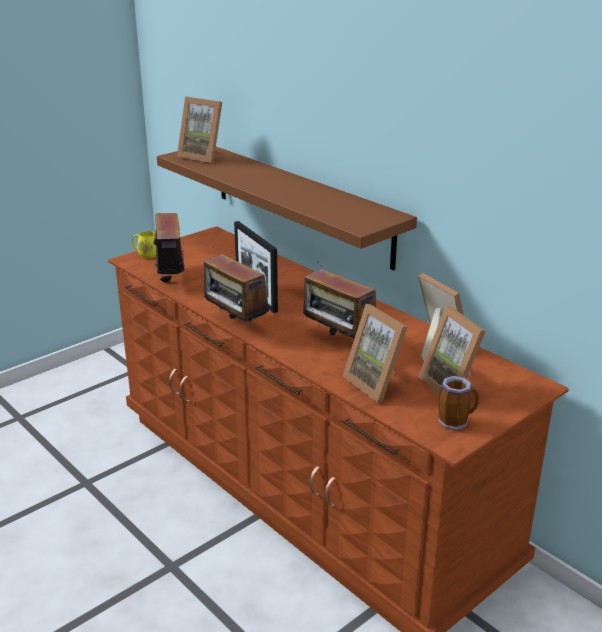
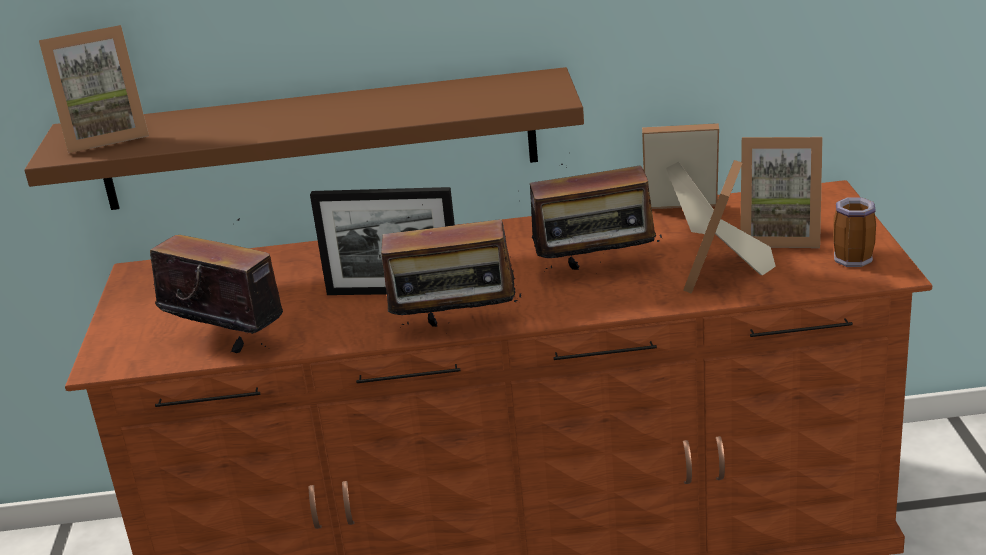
camera: 50 degrees left, 0 degrees up
yellow mug [132,231,156,258] -> none
picture frame [343,304,407,402] -> picture frame turned 105 degrees clockwise [683,160,776,294]

